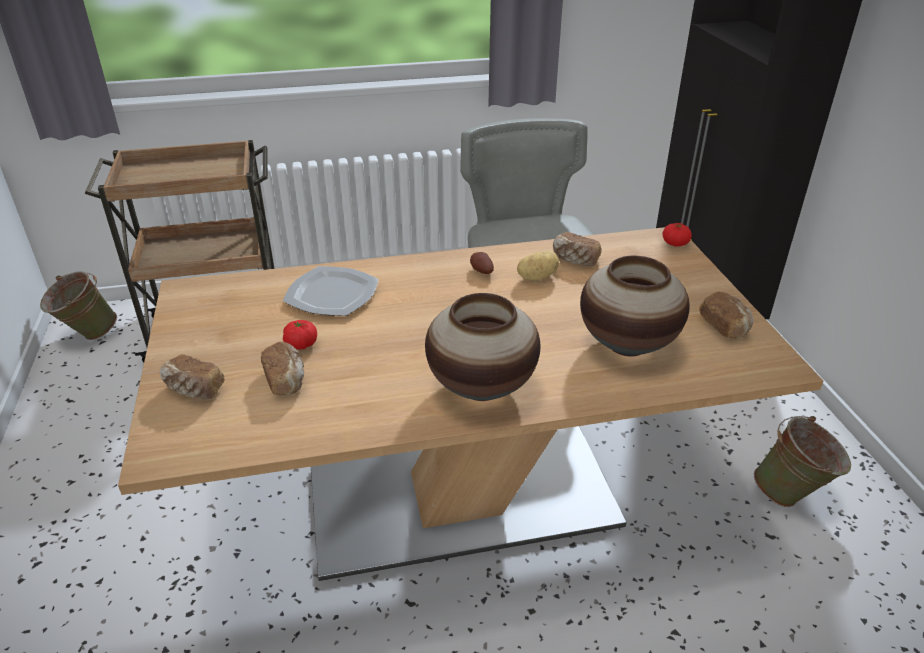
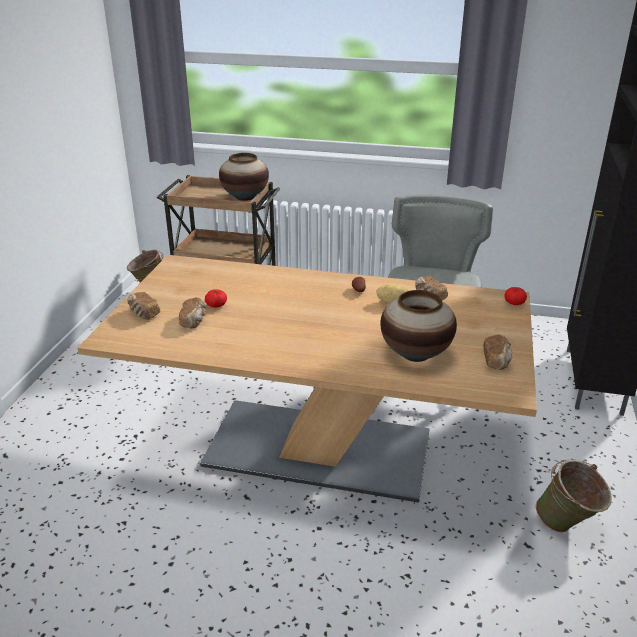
camera: 25 degrees right, 5 degrees down
plate [283,266,379,316] -> none
vase [425,293,540,401] -> vase moved to [219,153,269,201]

